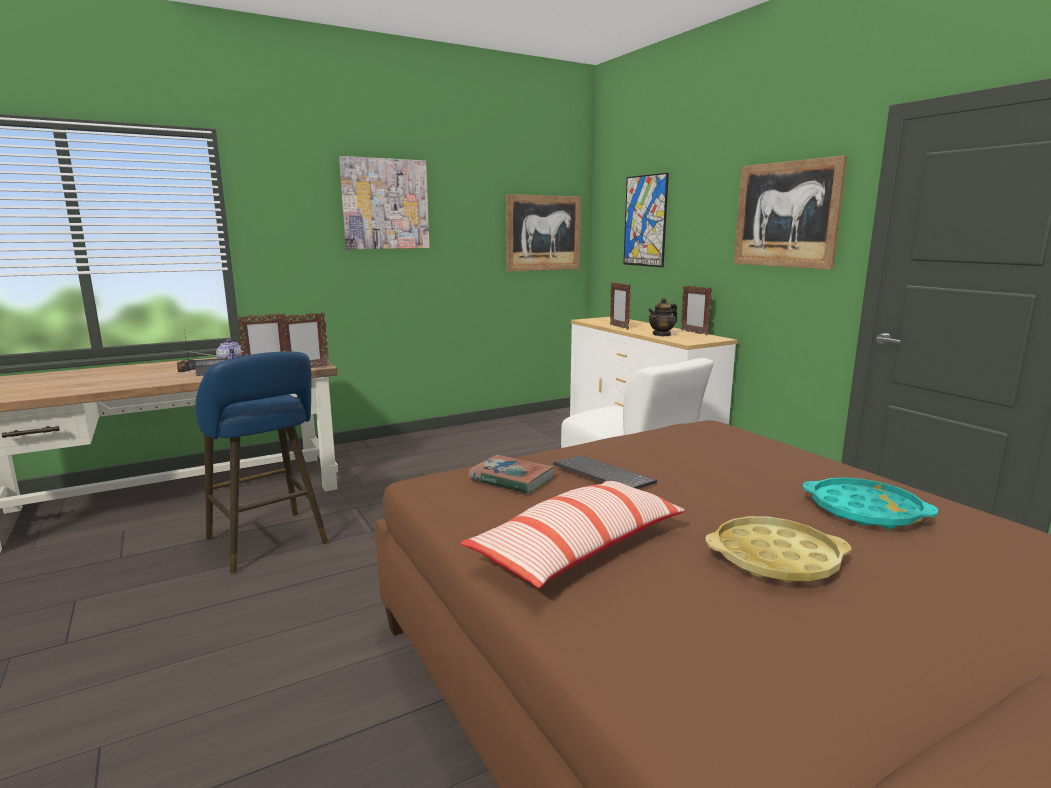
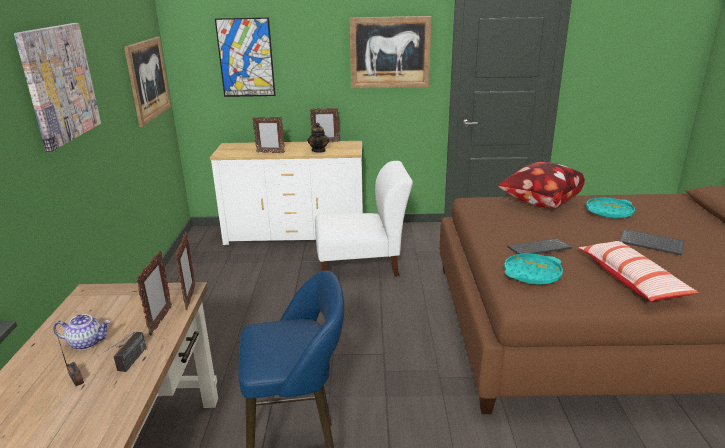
camera: 60 degrees left, 10 degrees up
book [469,455,554,494] -> turquoise tray [504,253,563,285]
yellow tray [705,516,852,583] -> keyboard [619,229,685,256]
none -> pillow [498,162,585,208]

